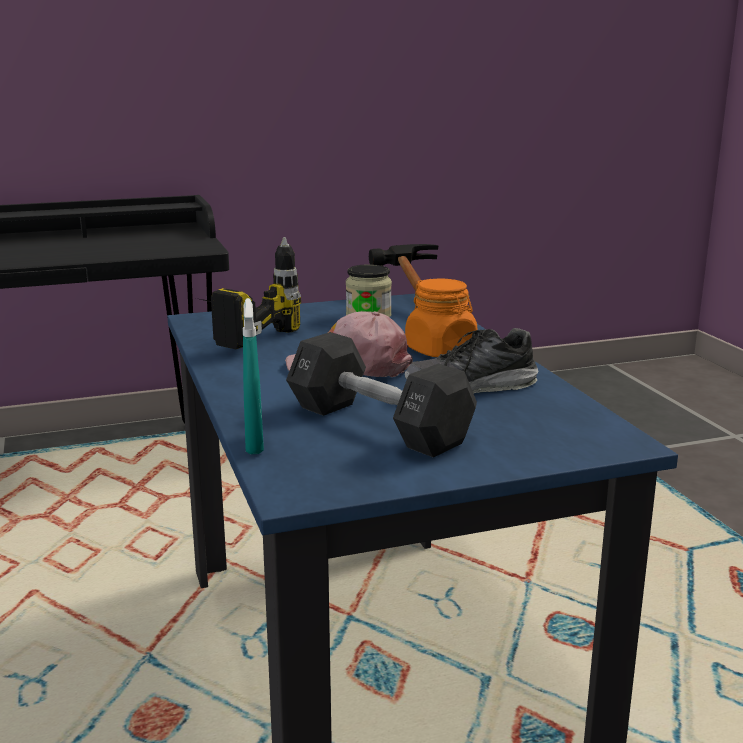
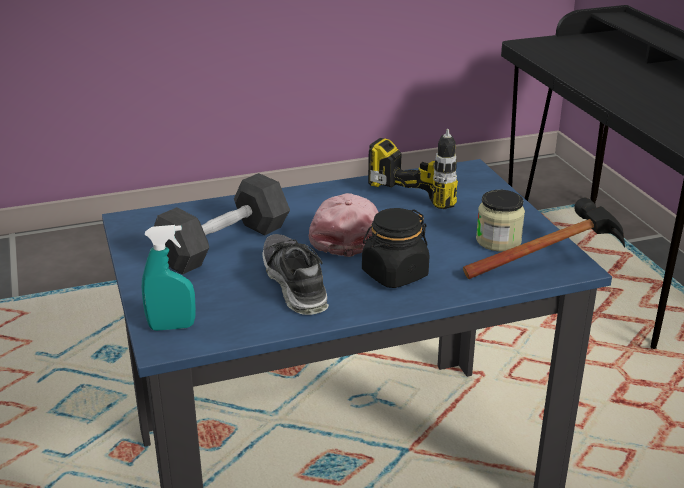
camera: 90 degrees right, 10 degrees up
turquoise spray bottle [243,298,264,454] -> turquoise spray bottle moved to [142,225,196,331]
orange jar [405,278,477,357] -> black jar [362,208,429,288]

